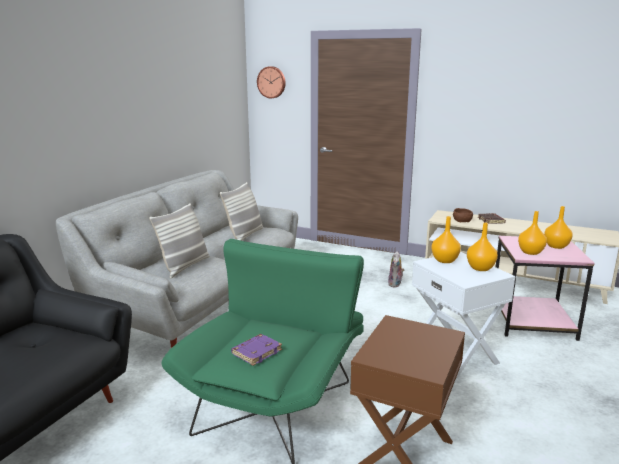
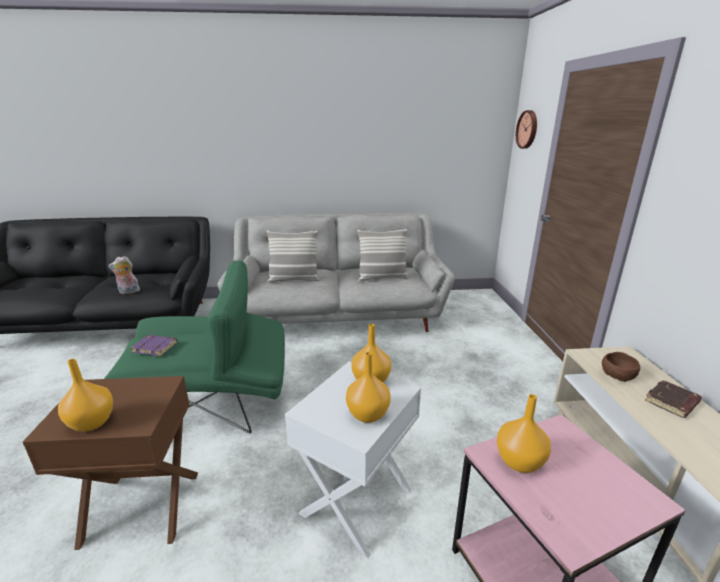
camera: 60 degrees right, 5 degrees up
plush toy [388,251,404,288] -> plush toy moved to [108,256,140,294]
orange vase [544,206,573,249] -> orange vase moved to [58,359,113,432]

